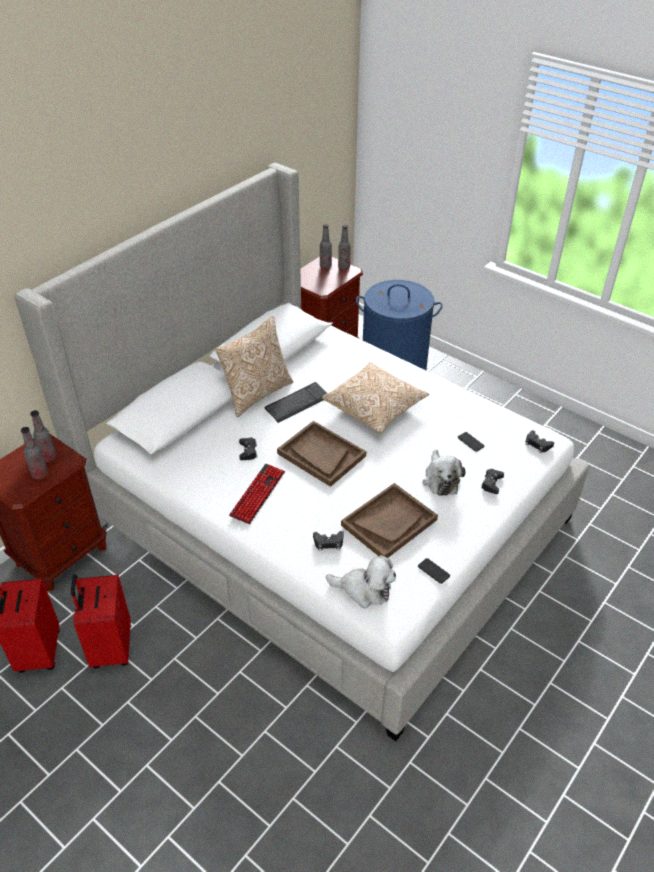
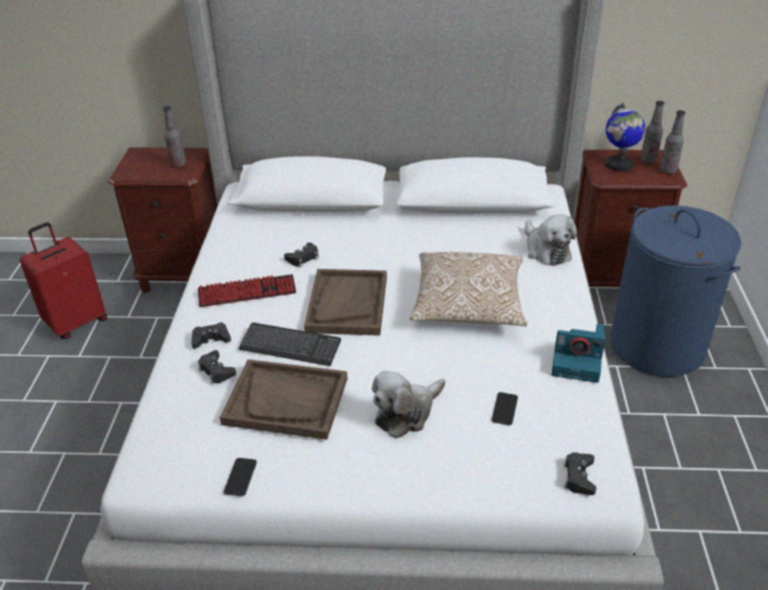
camera: 55 degrees right, 5 degrees down
bottle [21,427,48,480] -> none
red suitcase [71,575,131,669] -> none
pillow [215,316,293,417] -> none
keyboard [265,382,327,423] -> keyboard moved to [239,323,341,366]
plush toy [326,555,396,608] -> plush toy moved to [525,214,577,266]
black game controller [481,469,504,494] -> black game controller moved to [191,322,231,348]
none -> camera [552,323,605,383]
none -> globe [606,103,645,172]

